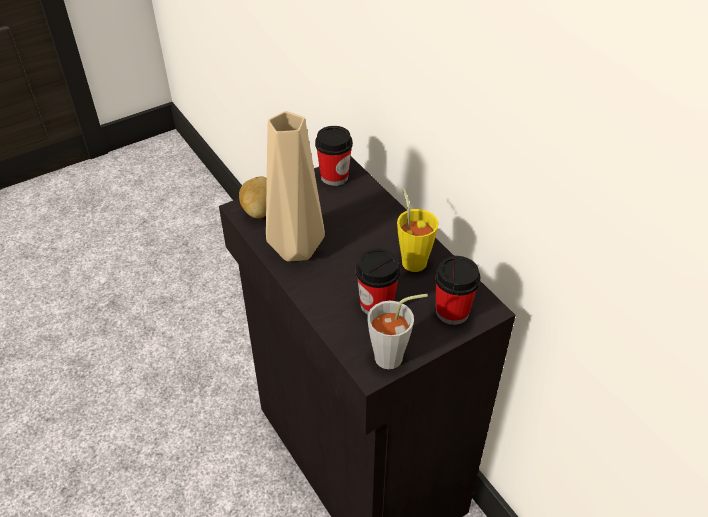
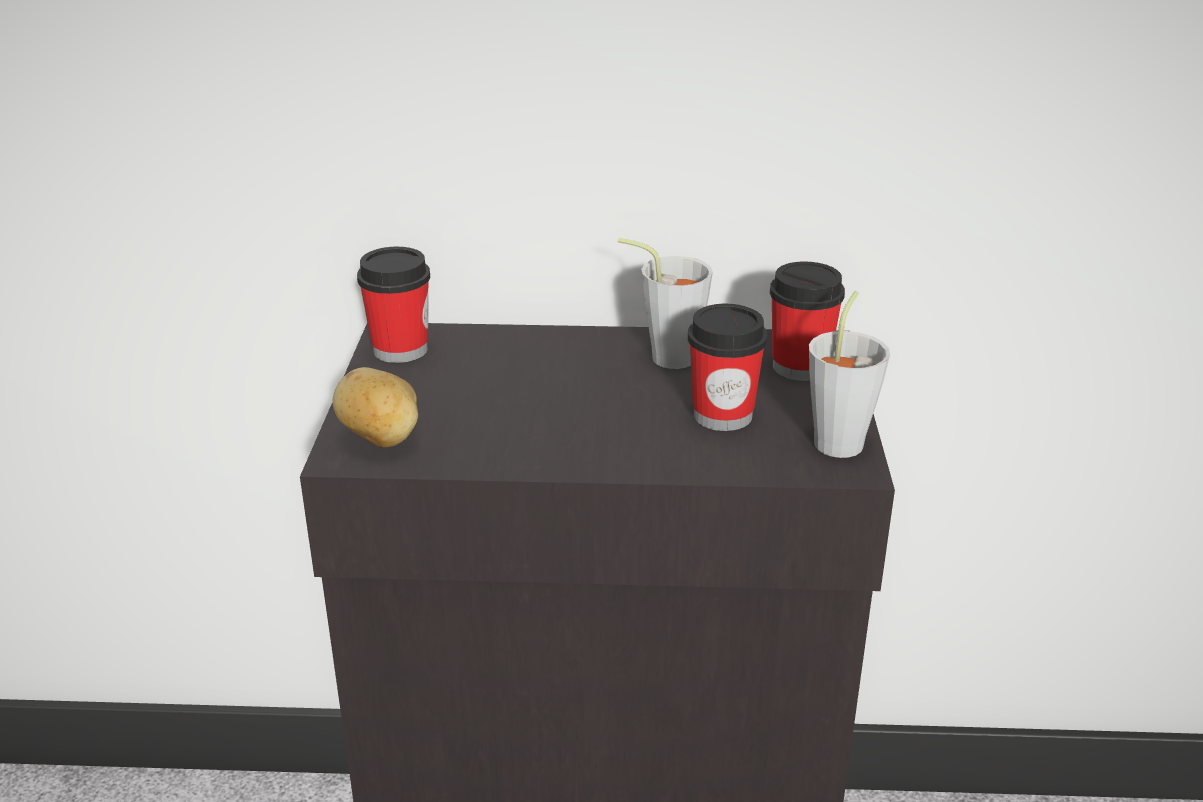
camera: 55 degrees left, 15 degrees down
beige vase [266,111,325,262] -> none
yellow cup [397,189,439,272] -> grey cup [618,238,713,369]

